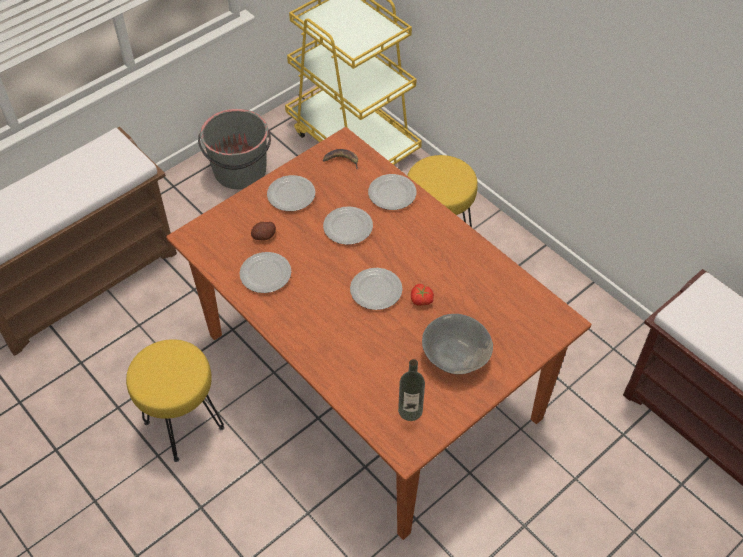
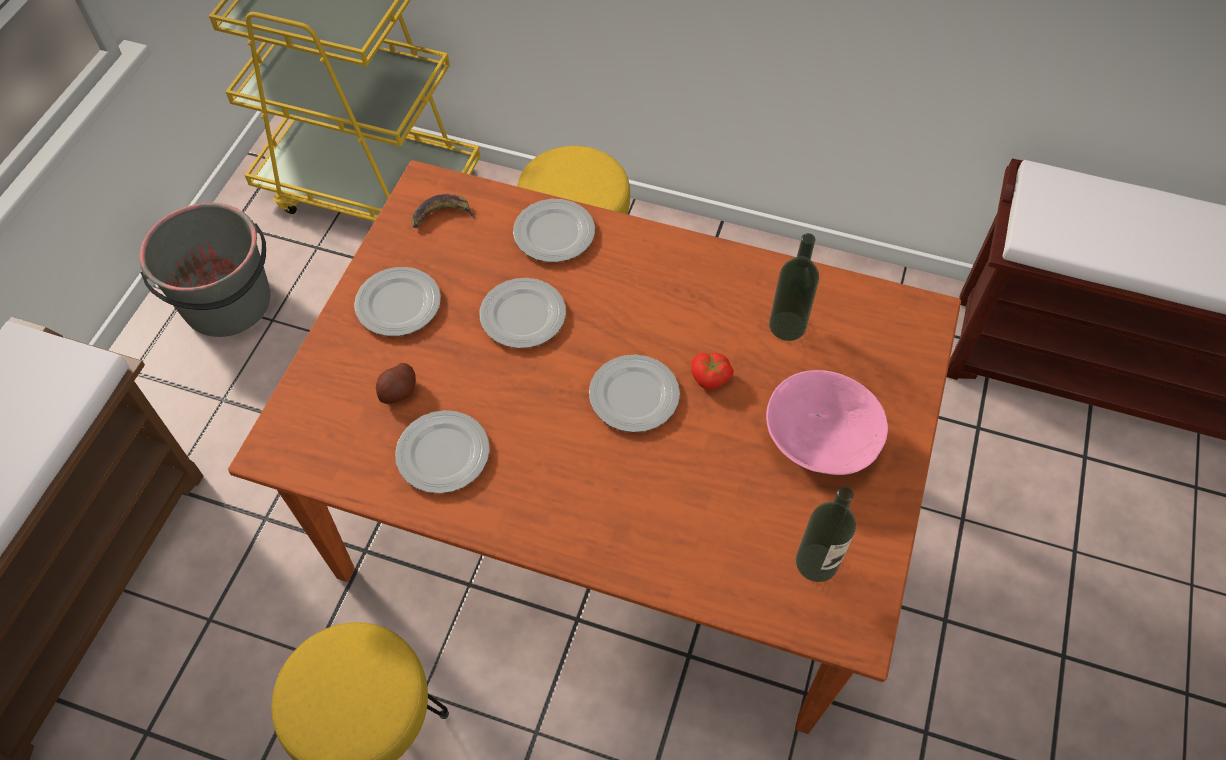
camera: 30 degrees left, 5 degrees up
grey bowl [422,314,493,374] -> pink bowl [766,370,888,475]
none -> bottle [769,233,819,341]

